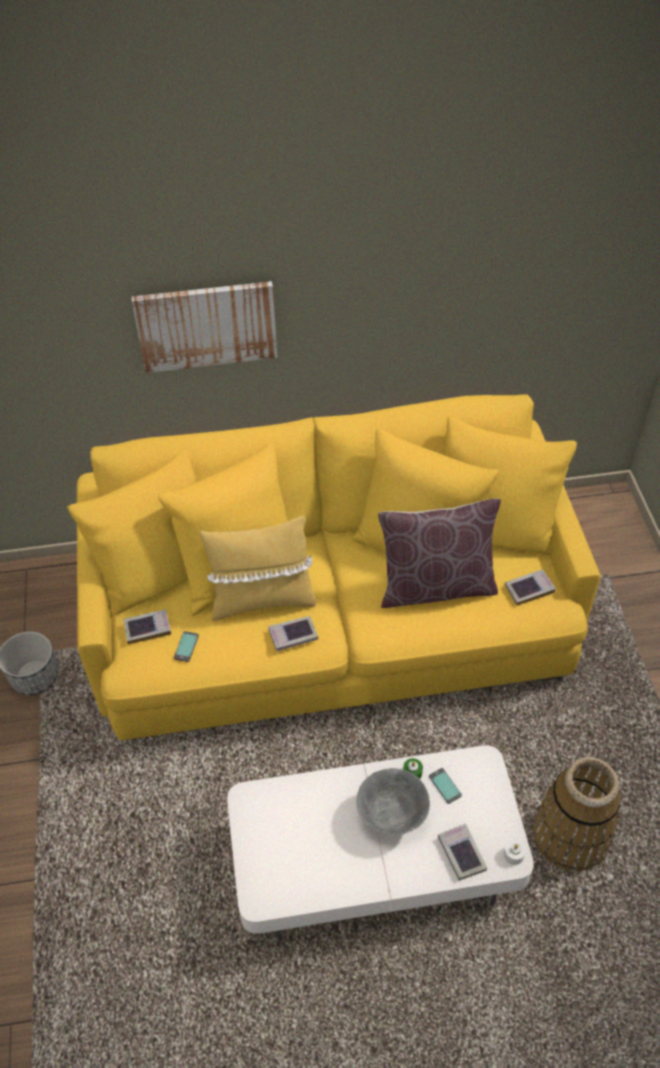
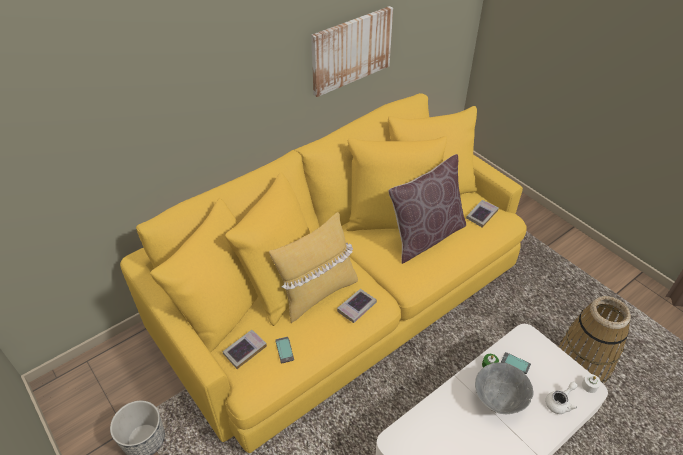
camera: 30 degrees left, 5 degrees down
picture [131,281,277,373] -> picture moved to [311,6,393,97]
book [438,824,487,880] -> white teapot [545,381,578,414]

